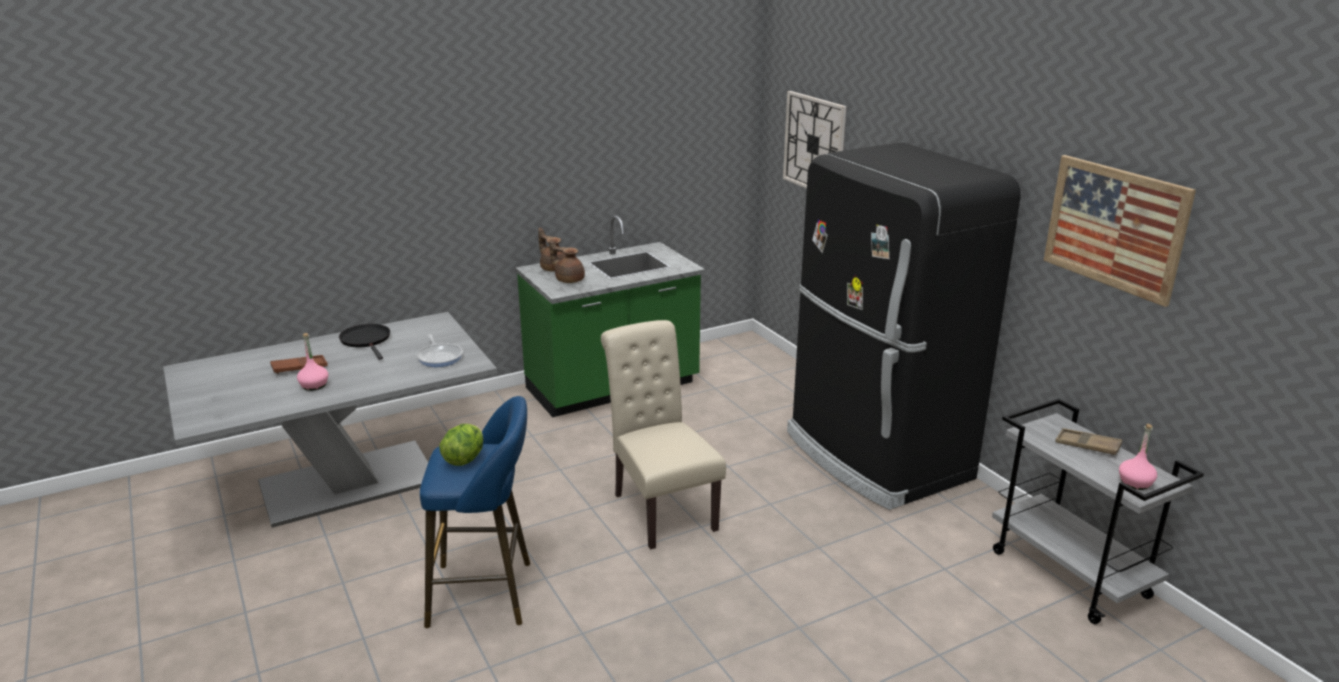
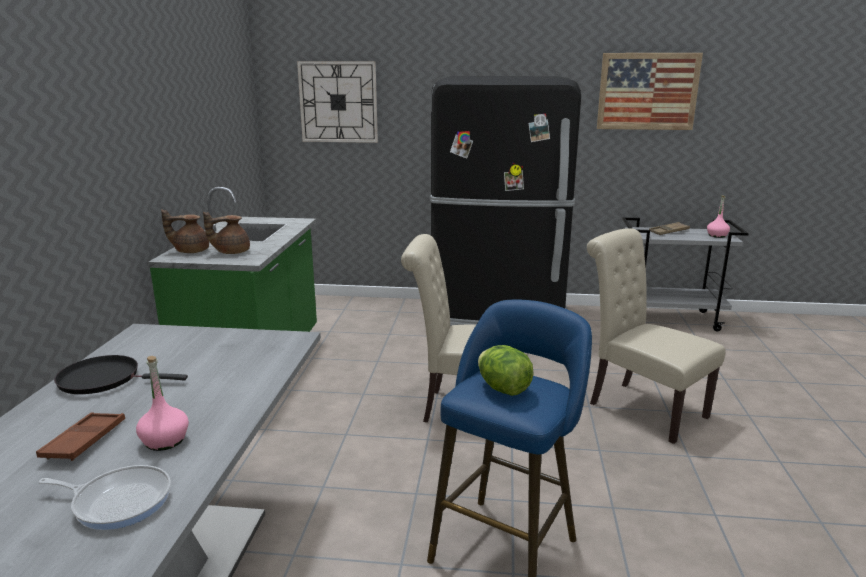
camera: 55 degrees left, 5 degrees down
frying pan [417,334,463,367] -> frying pan moved to [39,465,171,530]
none -> beige chair [587,228,726,444]

